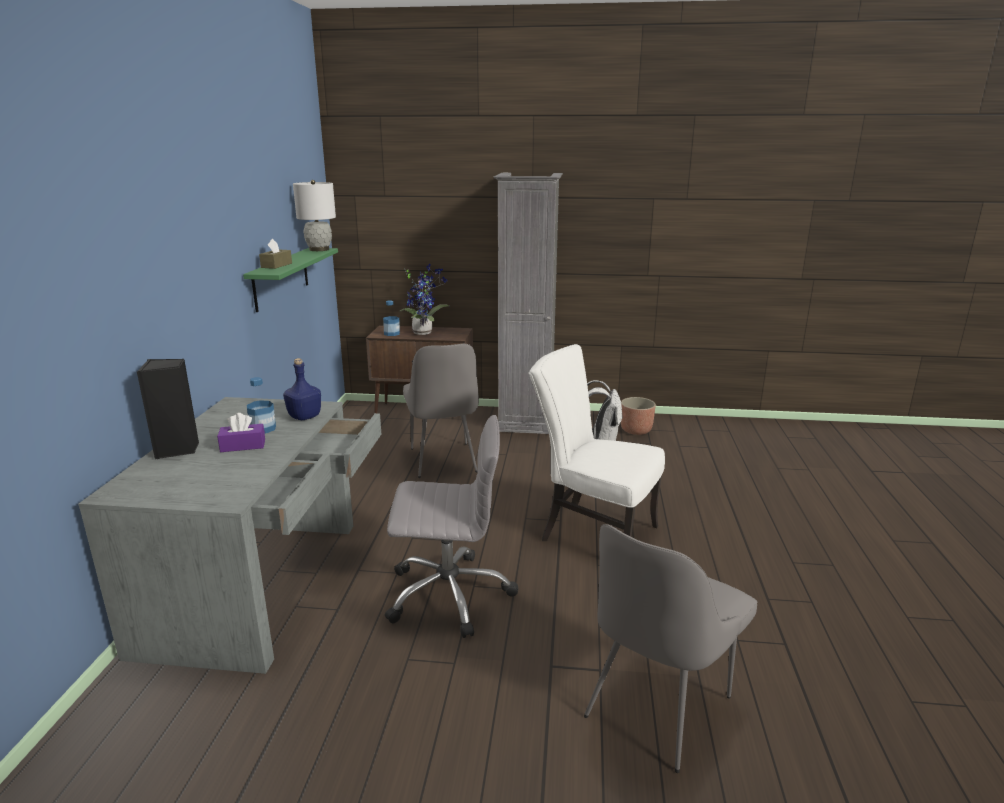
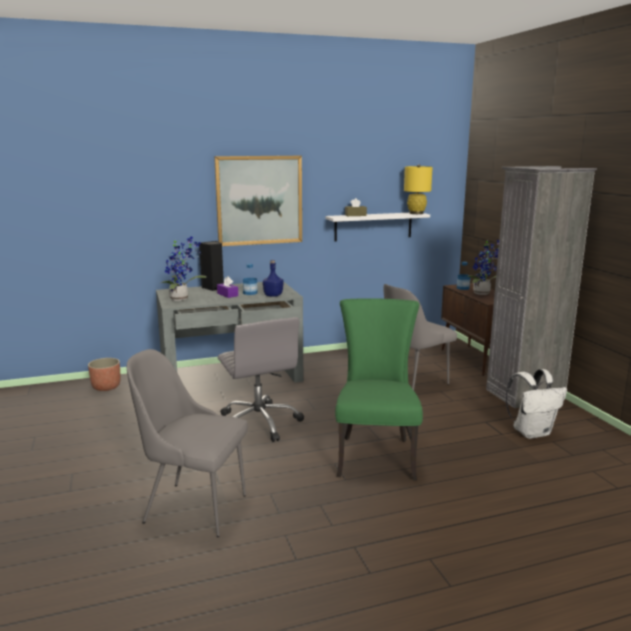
camera: 65 degrees right, 5 degrees down
green shelf [243,248,338,312] -> white shelf [326,213,430,241]
white table lamp [293,180,336,251] -> yellow table lamp [404,164,433,214]
white chair [529,344,665,541] -> green chair [335,298,423,480]
planter [621,397,656,435] -> planter moved to [88,358,121,391]
none -> potted plant [159,237,206,301]
none -> picture [214,156,302,246]

